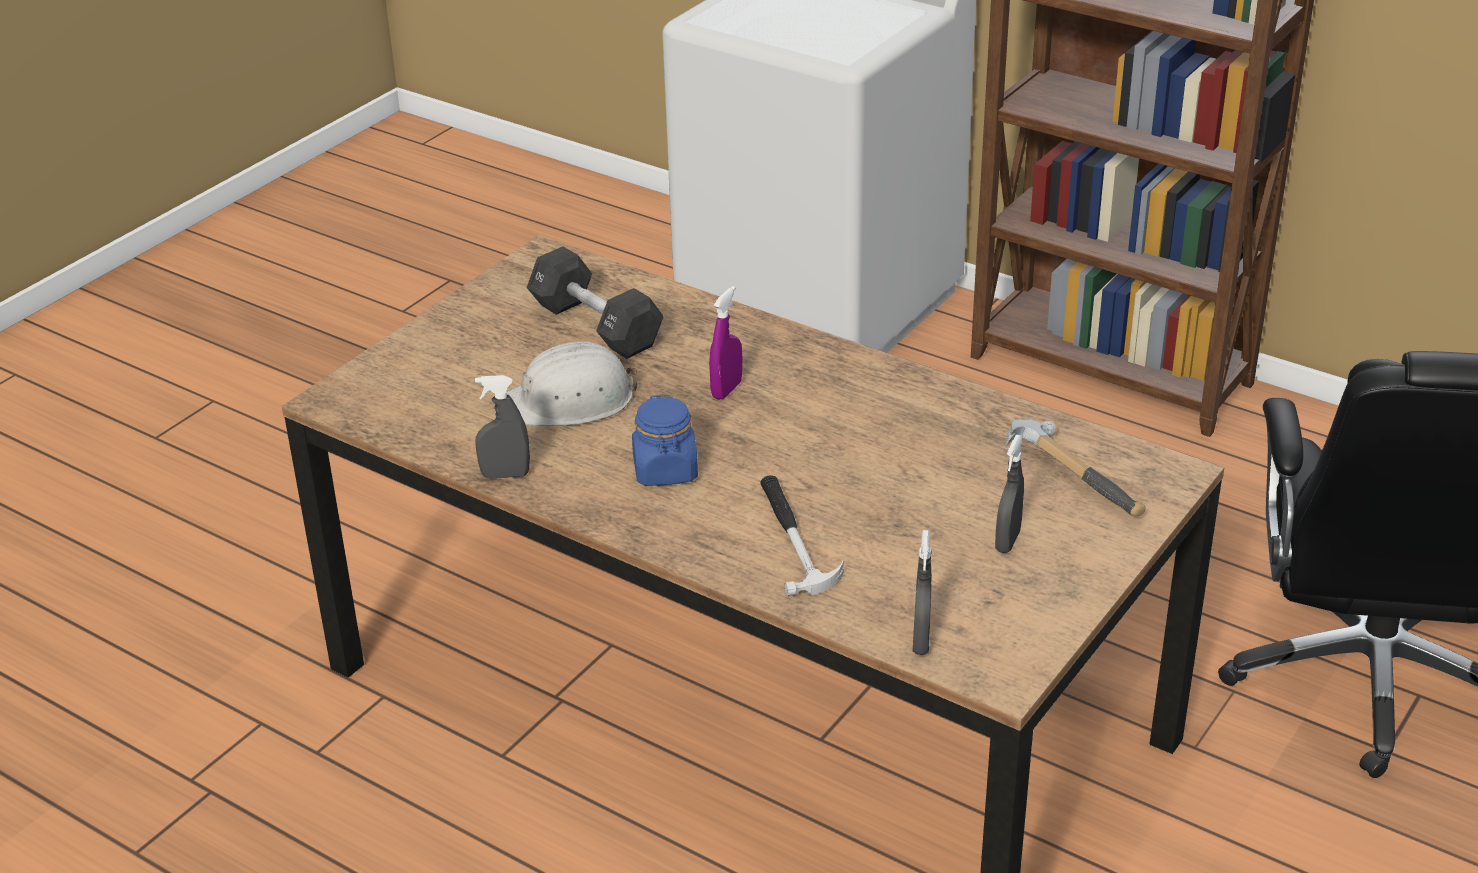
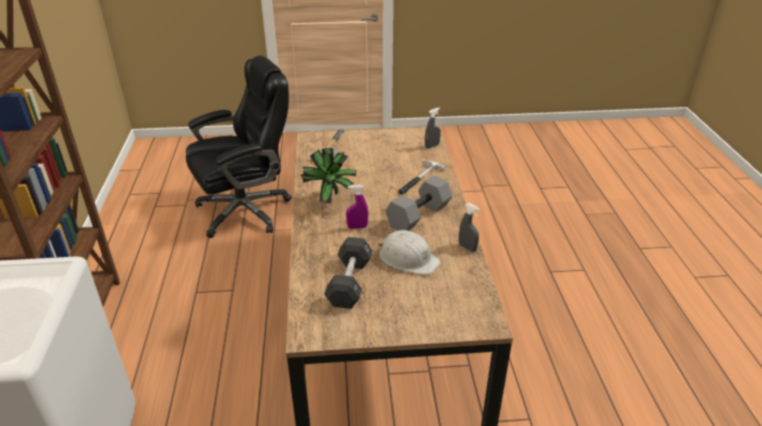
camera: 130 degrees left, 0 degrees up
blue jar [632,394,698,486] -> grey dumbbell [385,175,452,231]
grey spray bottle [995,435,1024,553] -> none
none -> potted plant [300,148,357,203]

